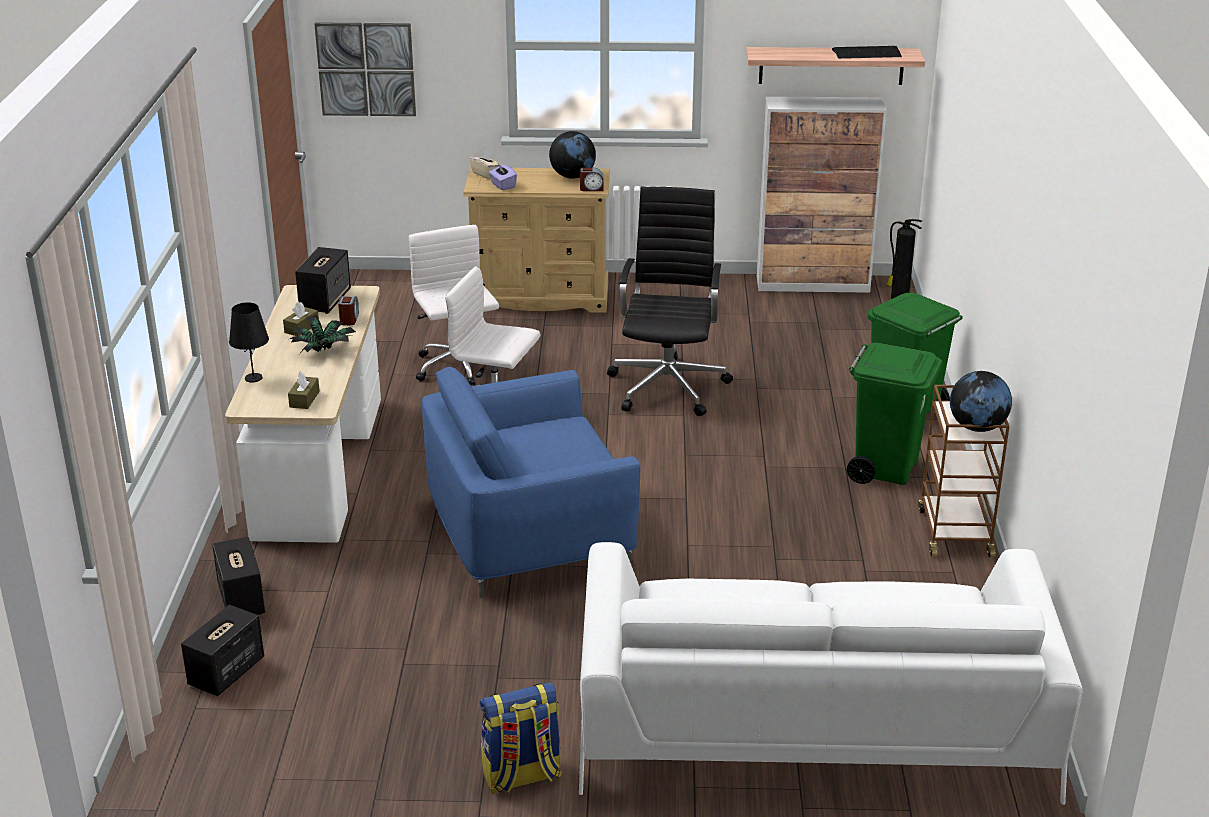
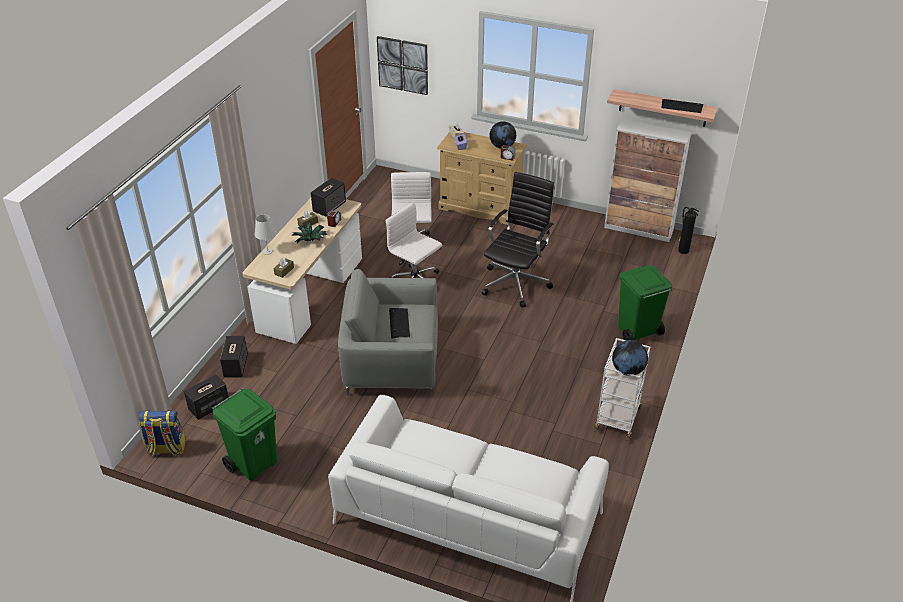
camera: 20 degrees right, 10 degrees up
black table lamp [229,302,269,383] -> white table lamp [255,214,275,255]
blue armchair [422,367,640,598] -> grey armchair [338,269,438,396]
backpack [480,682,562,794] -> backpack moved to [139,411,186,456]
green trash can [847,342,942,485] -> green trash can moved to [212,388,277,481]
brown cart [918,385,1010,557] -> white cart [594,338,650,441]
none -> keyboard [389,308,410,338]

